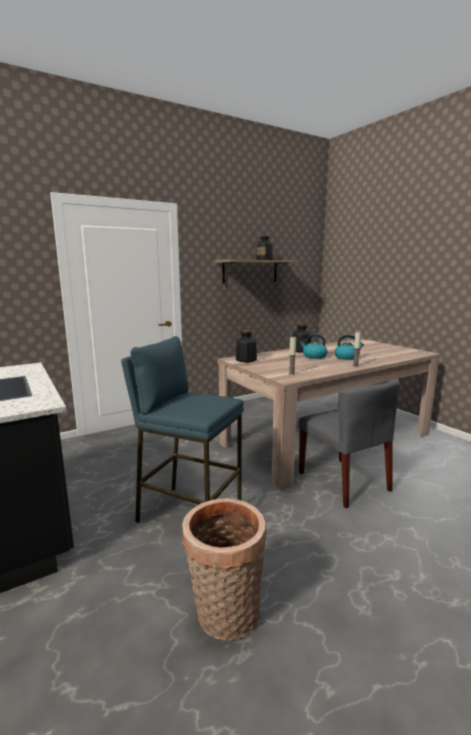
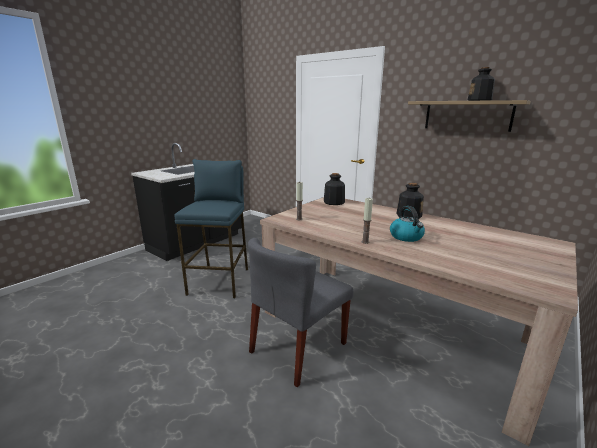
camera: 70 degrees right, 5 degrees up
basket [182,498,267,641] -> none
kettle [300,334,328,359] -> none

